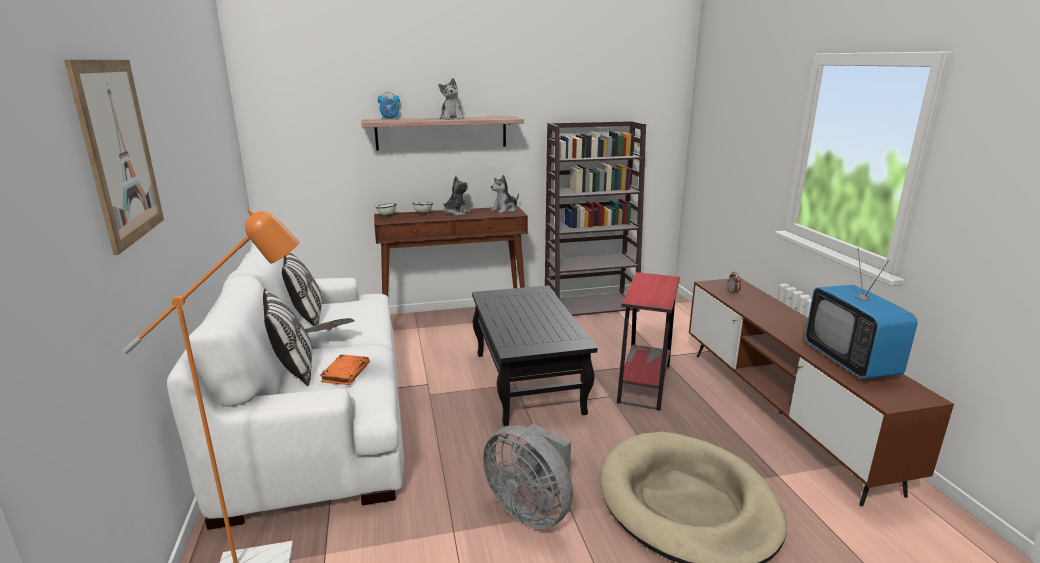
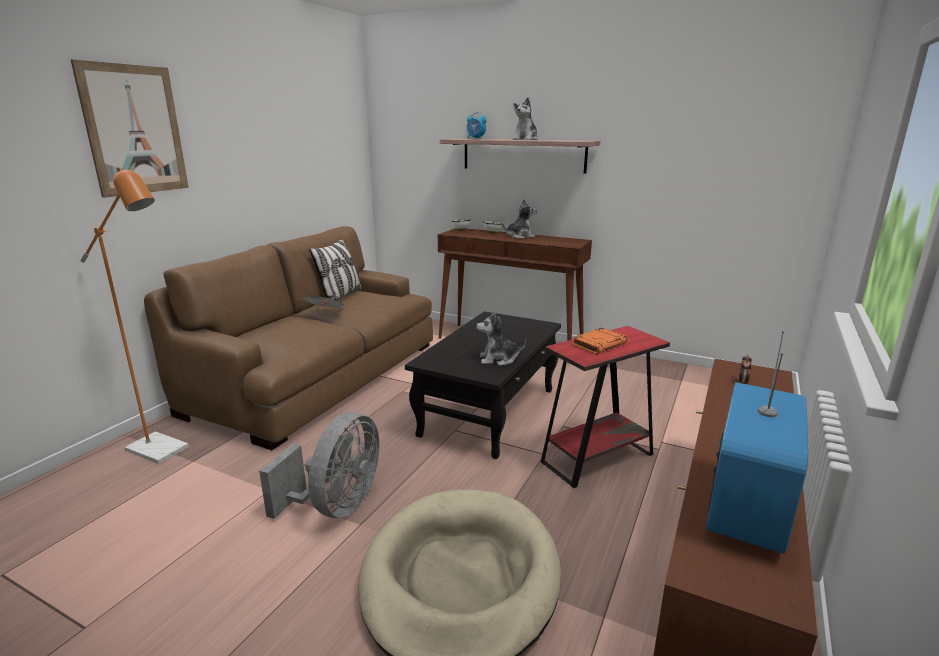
camera: 40 degrees right, 0 degrees up
white sofa [167,241,404,530] -> brown sofa [144,226,433,450]
pillow [263,288,312,386] -> none
orange book [320,354,370,385] -> orange book moved to [572,328,627,354]
grey fan [483,423,573,529] -> grey fan turned 150 degrees counterclockwise [259,412,379,519]
plush toy [491,175,519,213] -> plush toy moved to [476,312,526,366]
brown bookcase [545,121,646,316] -> none

